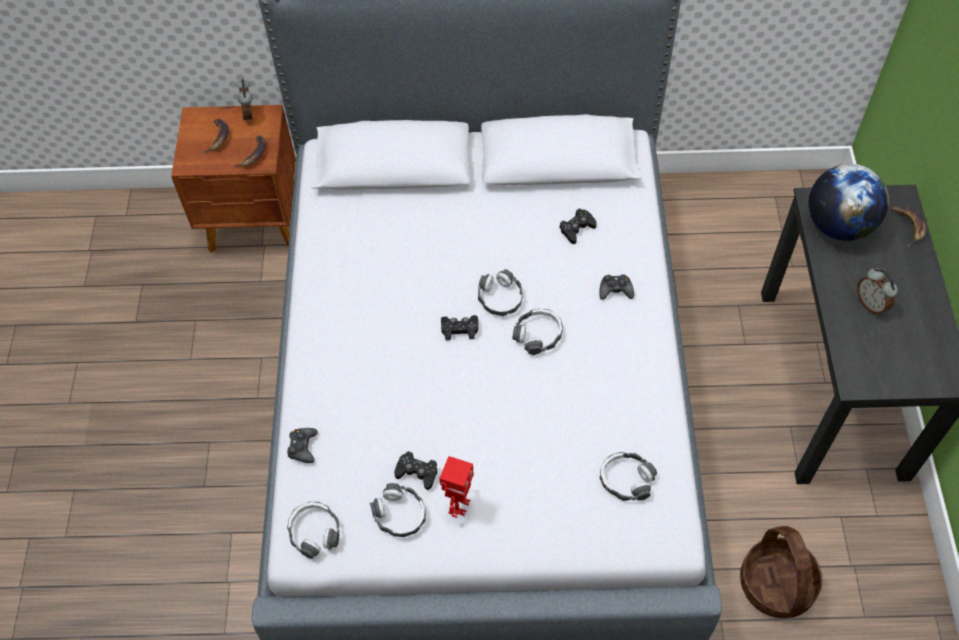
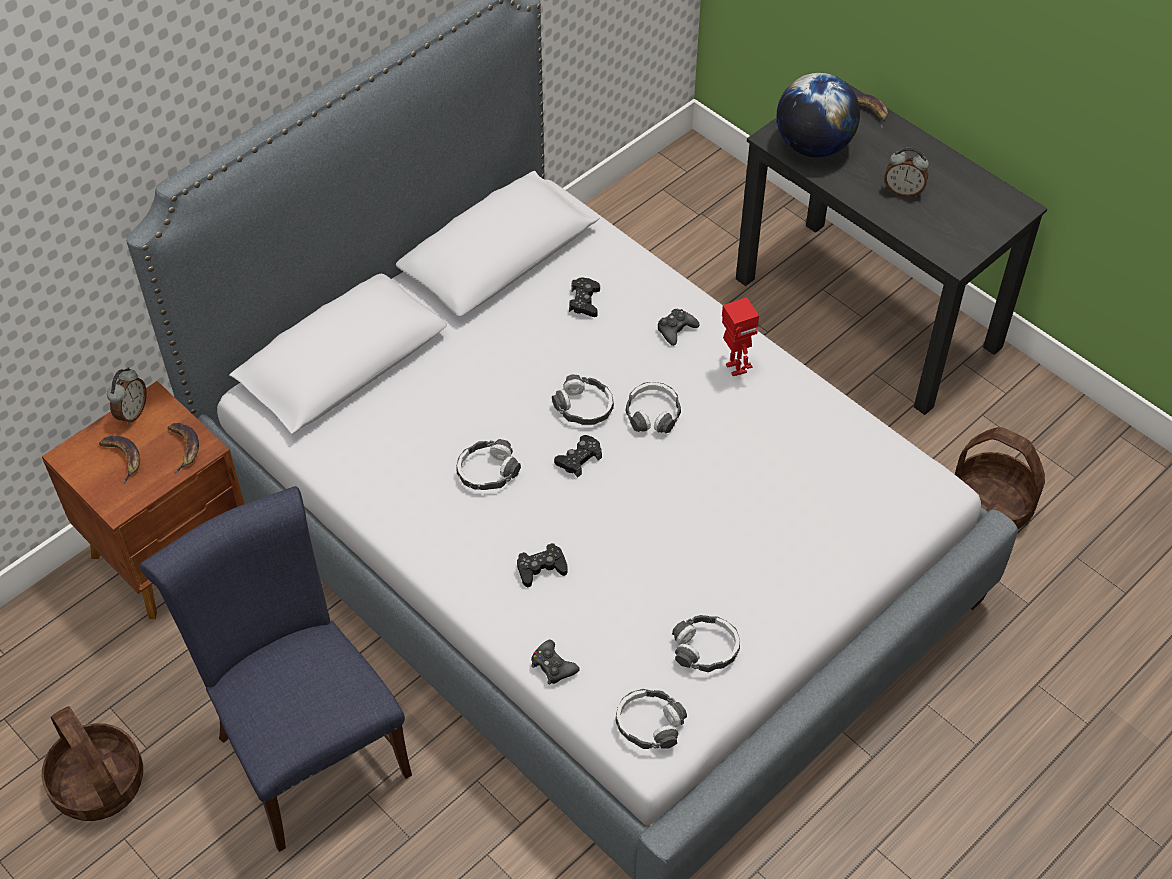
camera: 45 degrees left, 5 degrees down
alarm clock [236,79,252,123] -> alarm clock turned 105 degrees counterclockwise [107,367,147,425]
black game controller [394,451,437,490] -> black game controller moved to [517,543,568,587]
toy robot [439,456,474,518] -> toy robot moved to [722,297,759,376]
headphones [600,452,657,501] -> headphones moved to [457,439,521,490]
none -> basket [42,706,143,821]
none -> blue chair [140,486,412,852]

